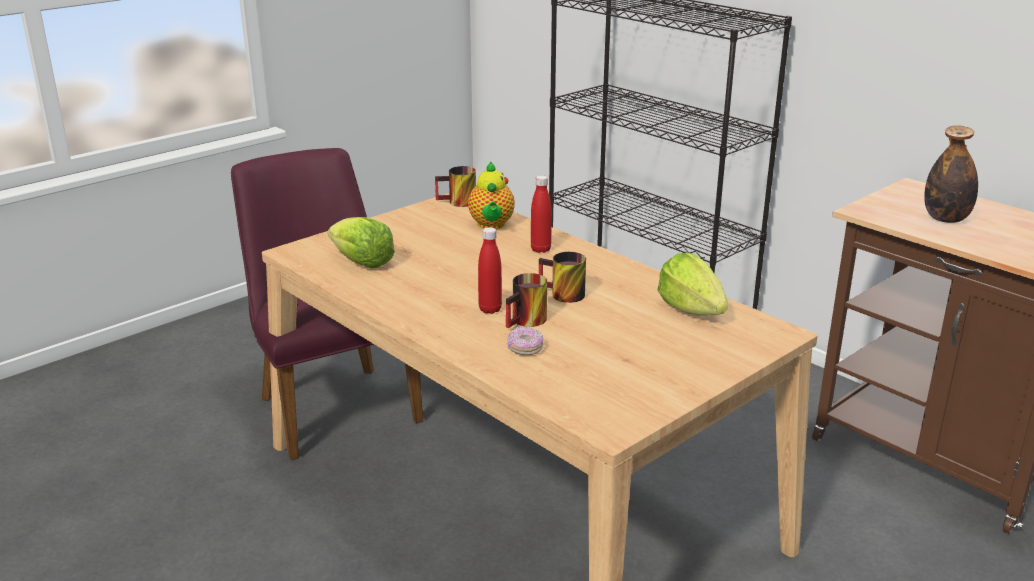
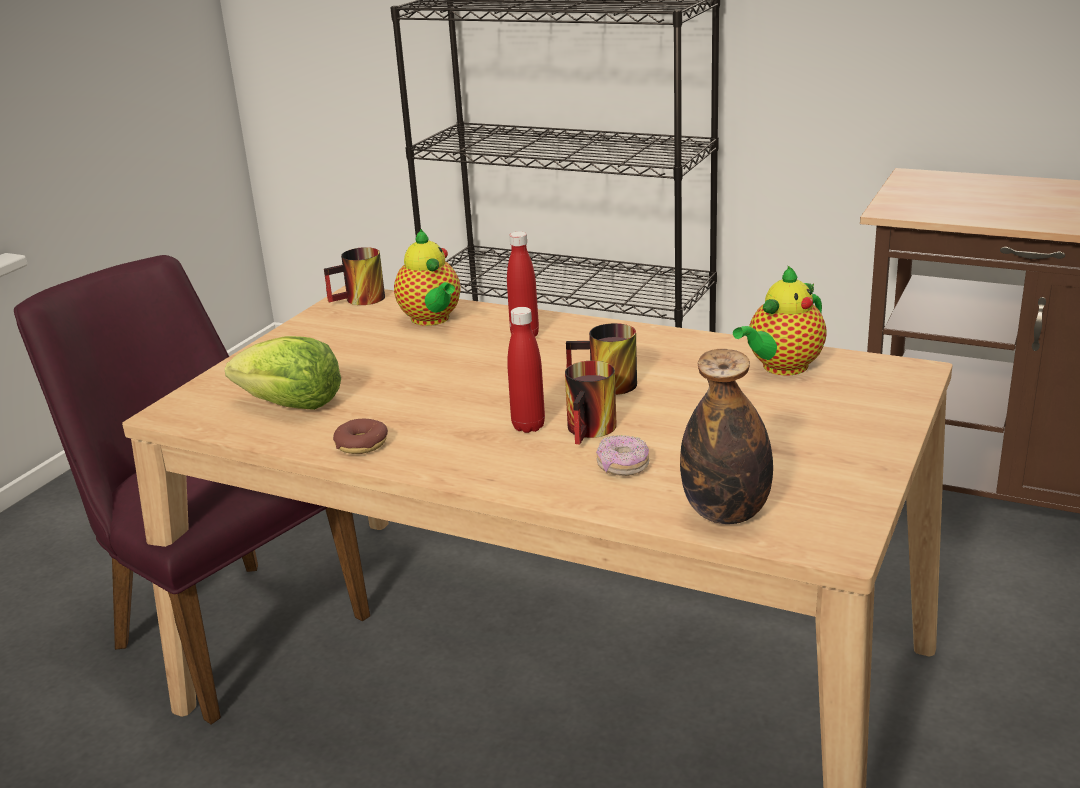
camera: 20 degrees left, 0 degrees up
lettuce [657,253,728,316] -> teapot [733,266,827,376]
bottle [924,125,978,223] -> bottle moved to [680,349,773,524]
none -> donut [333,418,388,454]

